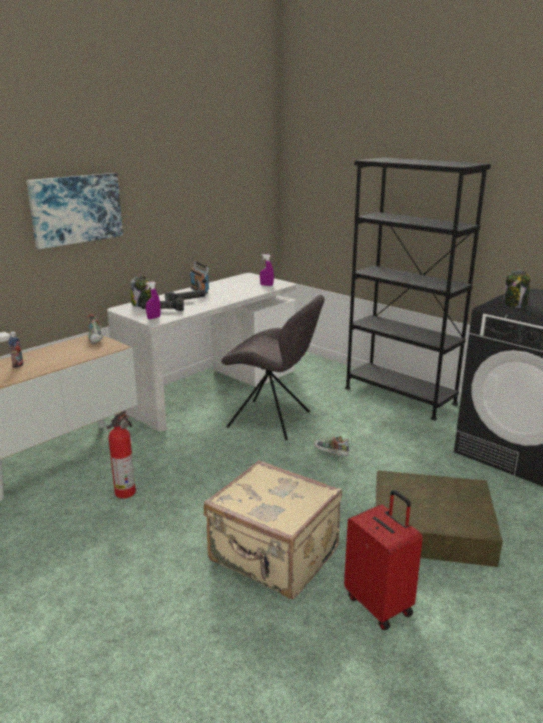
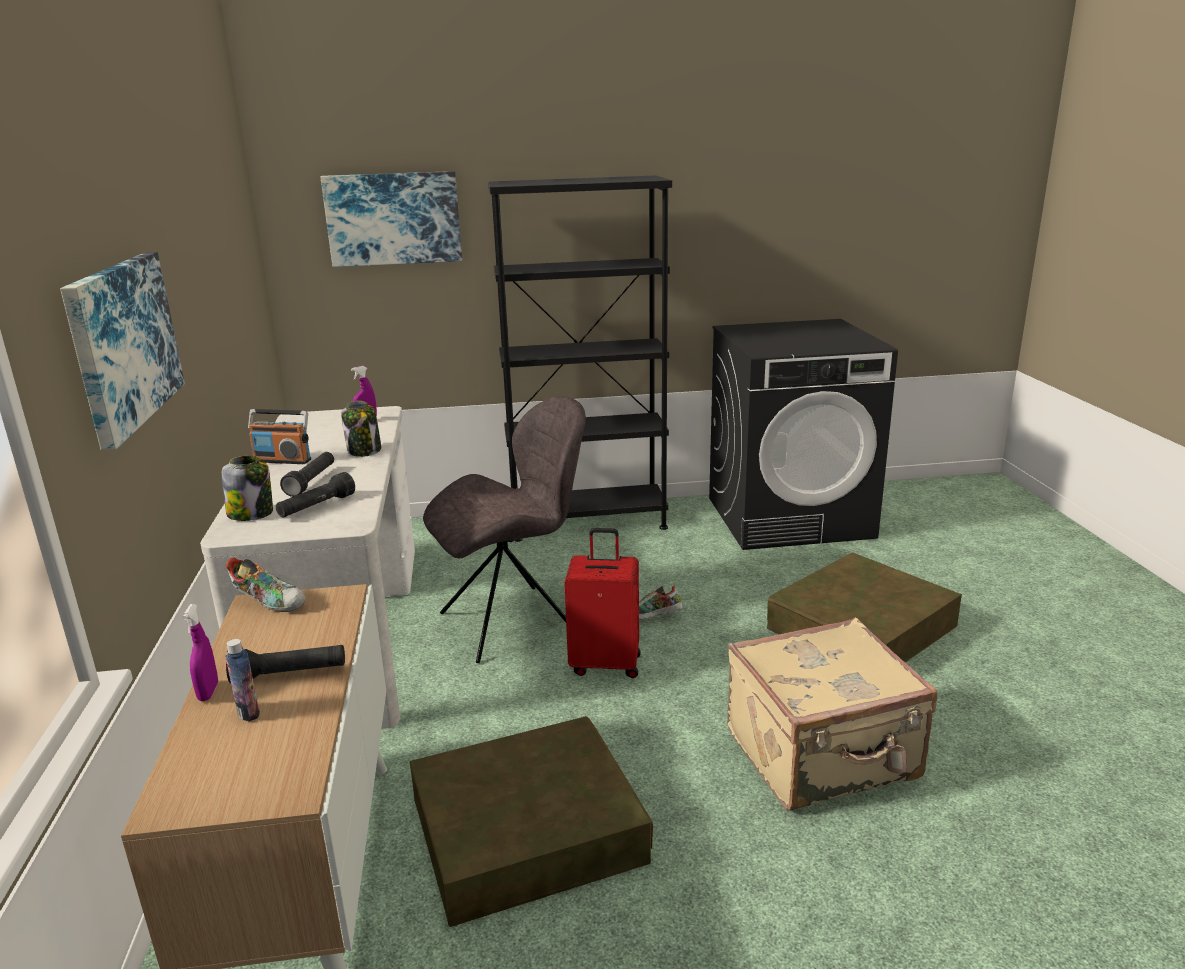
camera: 50 degrees left, 0 degrees up
fire extinguisher [107,410,136,499] -> brown storage box [409,716,653,927]
purple spray bottle [146,281,161,319] -> purple spray bottle moved to [182,604,218,701]
red suitcase [344,490,423,630] -> red suitcase moved to [564,528,640,678]
jar [504,270,530,308] -> jar moved to [341,401,381,457]
none -> black flashlight [226,645,345,684]
none -> picture [321,171,462,267]

